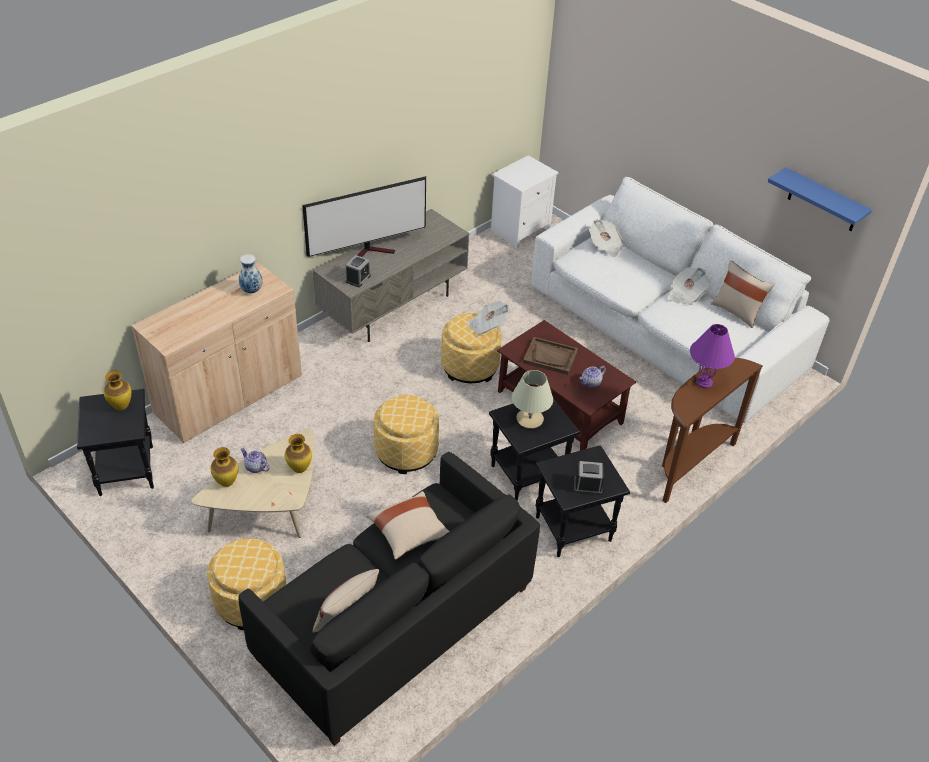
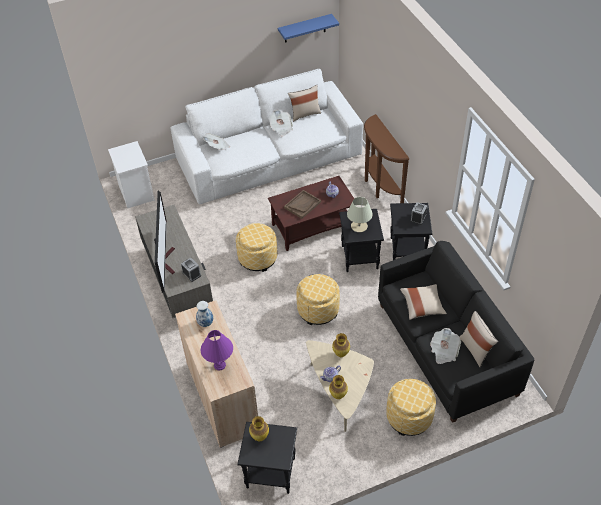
camera: 65 degrees left, 5 degrees up
newspaper [467,301,510,335] -> newspaper moved to [430,328,461,364]
purple table lamp [690,324,735,388] -> purple table lamp moved to [201,330,233,371]

